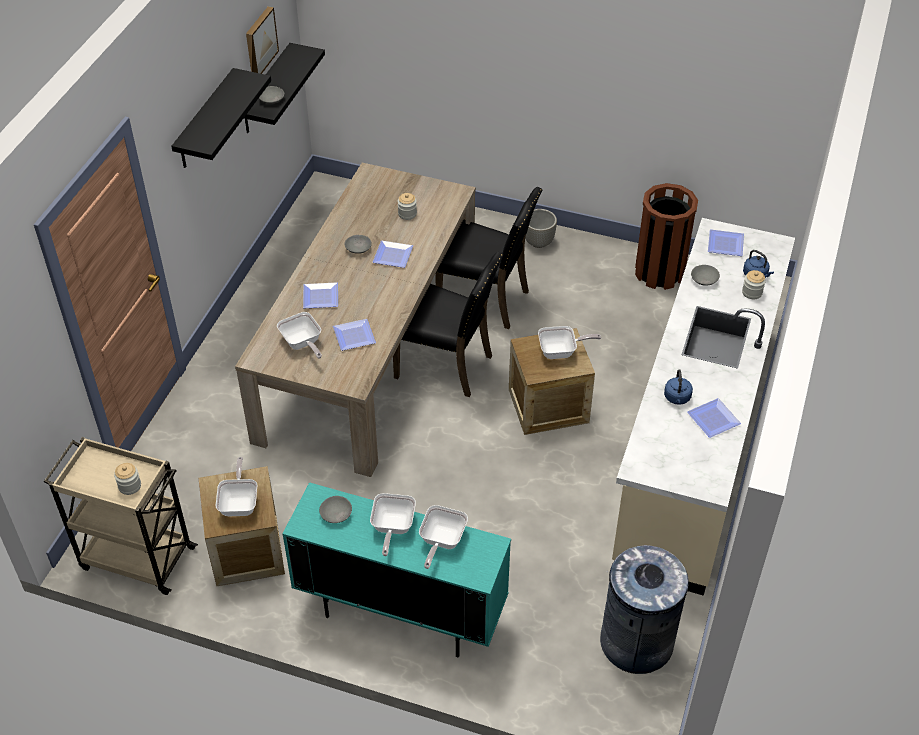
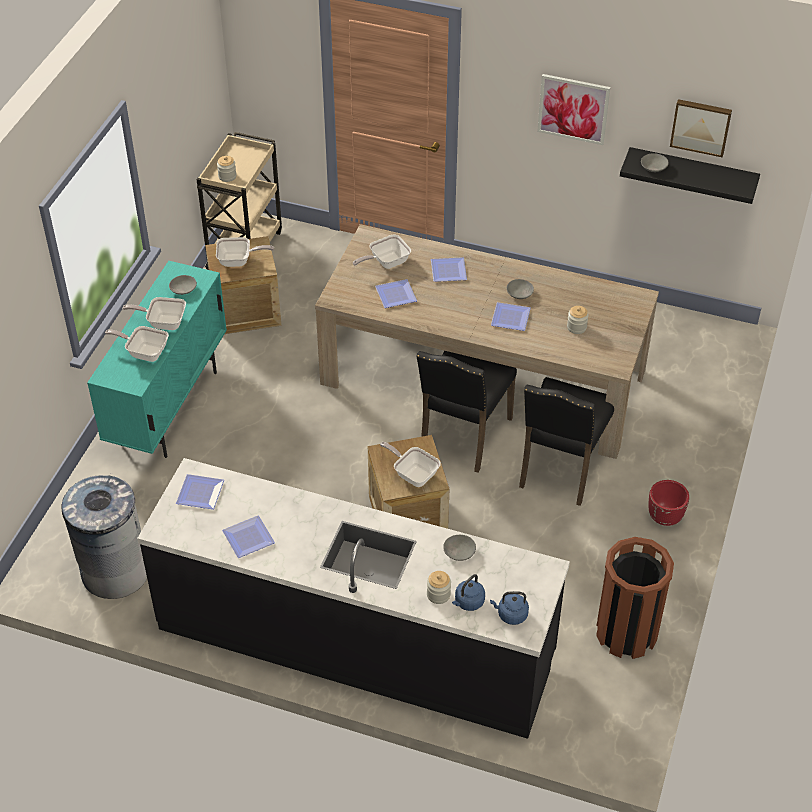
camera: 90 degrees right, 0 degrees up
black shelf [171,68,271,168] -> picture [537,74,610,145]
grey planter [525,209,557,248] -> red planter [649,480,689,526]
frying pan [538,326,601,359] -> frying pan turned 135 degrees clockwise [380,442,441,487]
beige counter [612,218,795,596] -> black counter [137,458,570,739]
blue kettle [664,369,693,405] -> blue kettle moved to [490,591,529,625]
plate [708,229,744,256] -> plate moved to [176,474,224,510]

